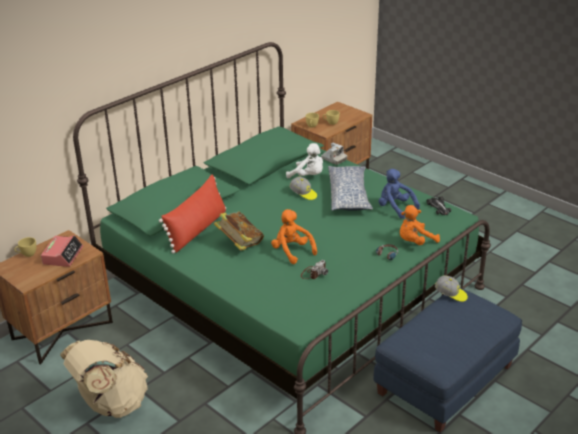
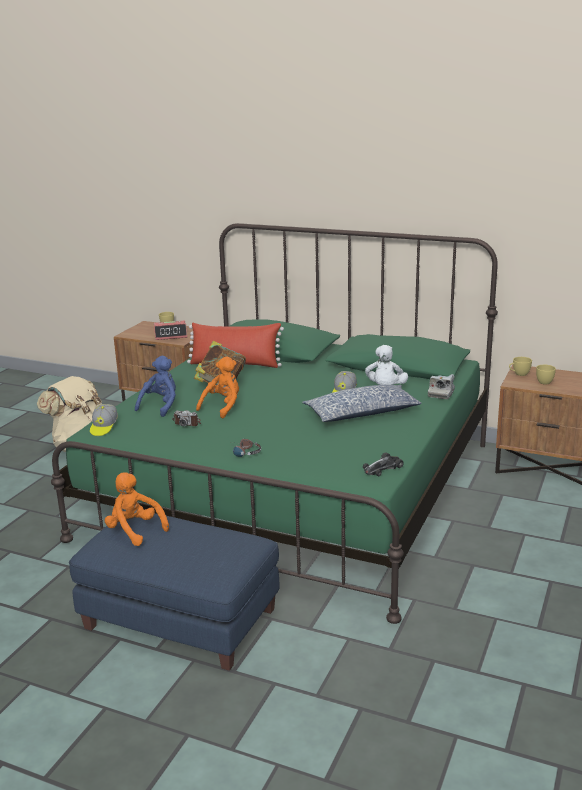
camera: 70 degrees right, 10 degrees down
blue plush toy [379,169,420,219] -> blue plush toy moved to [135,356,176,417]
orange plush toy [400,205,440,245] -> orange plush toy moved to [105,472,169,546]
cap [435,275,468,302] -> cap moved to [90,404,118,436]

